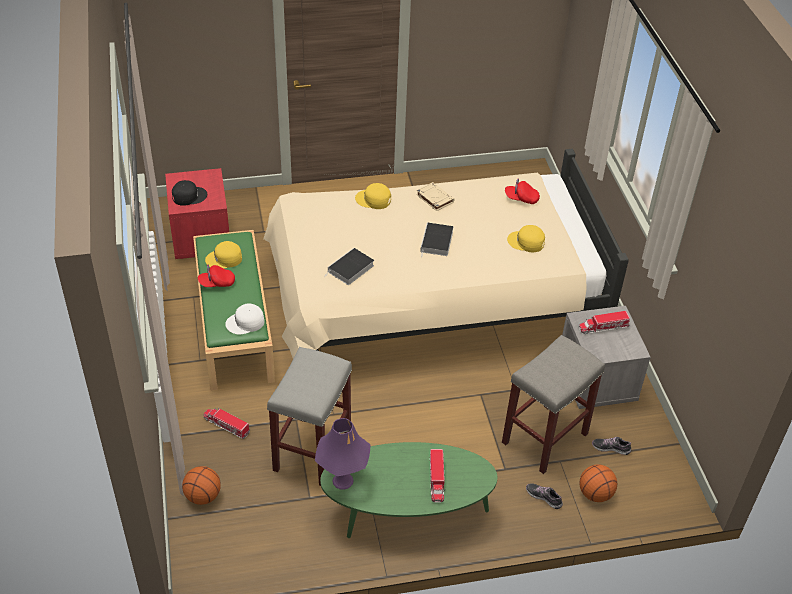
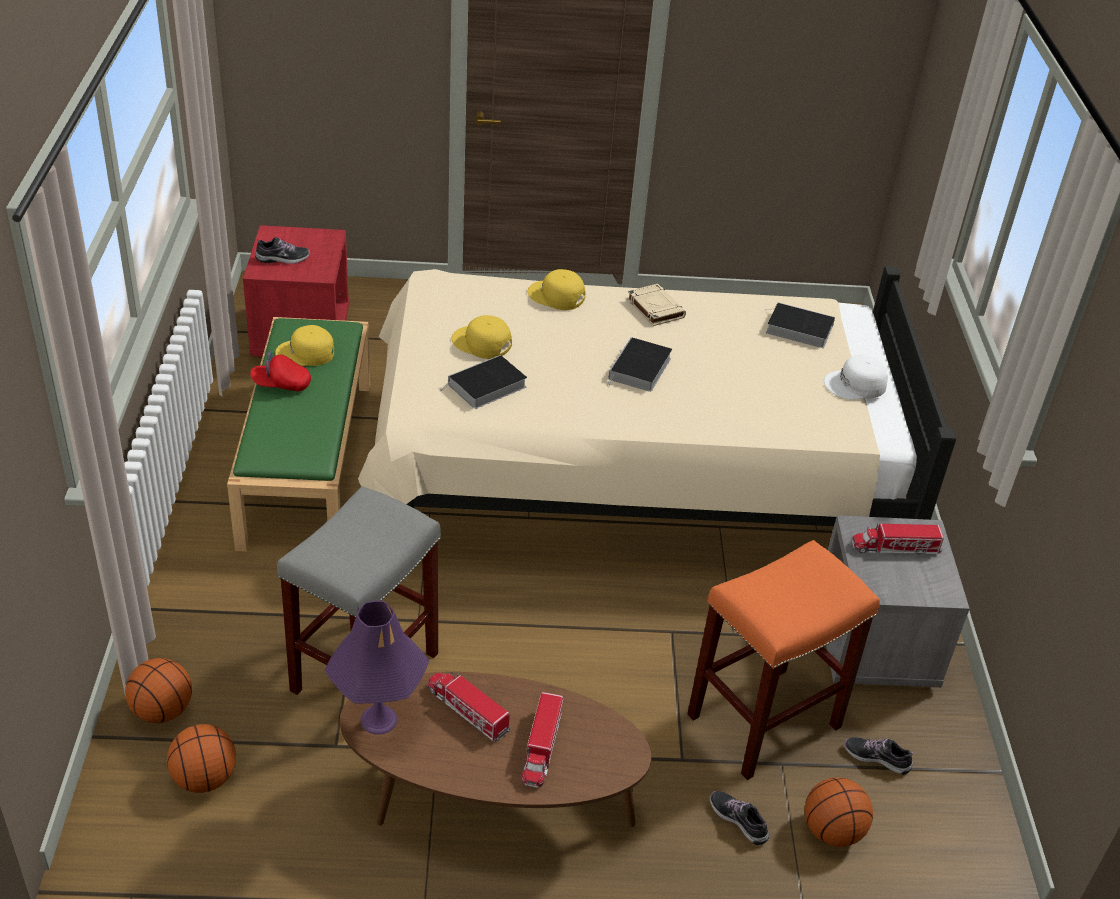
camera: 10 degrees right, 5 degrees down
black cap [172,180,207,206] -> shoe [255,237,310,264]
toy truck [204,408,250,439] -> toy truck moved to [428,672,510,742]
white cap [225,303,264,334] -> white cap moved to [824,355,888,400]
green coffee table [320,442,497,538] -> brown coffee table [340,672,651,827]
grey stool [502,335,605,474] -> orange stool [687,540,880,780]
red cap [505,179,540,204] -> book [764,302,835,348]
yellow cap [507,225,545,252] -> yellow cap moved to [452,315,512,359]
none -> basketball [167,724,236,793]

